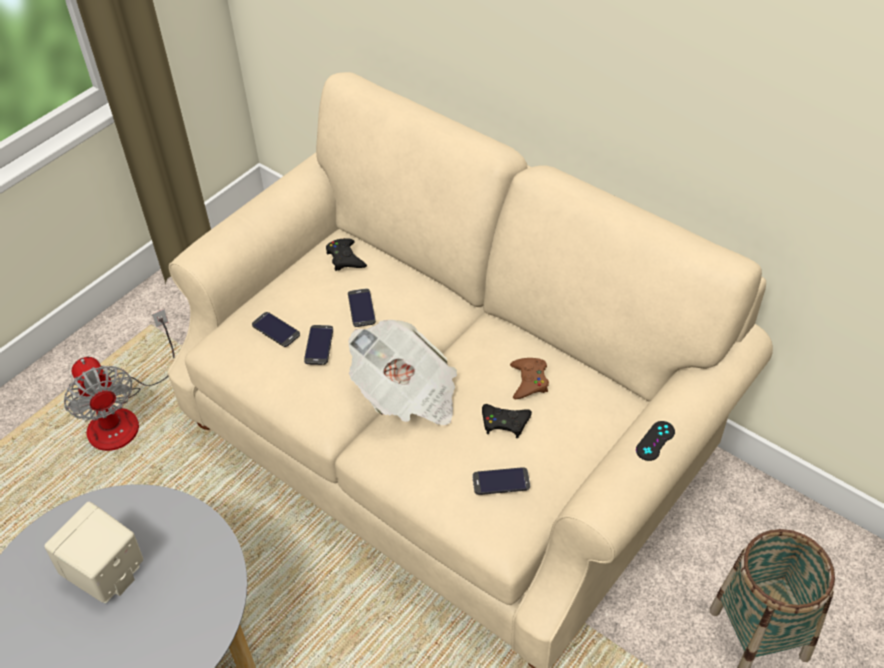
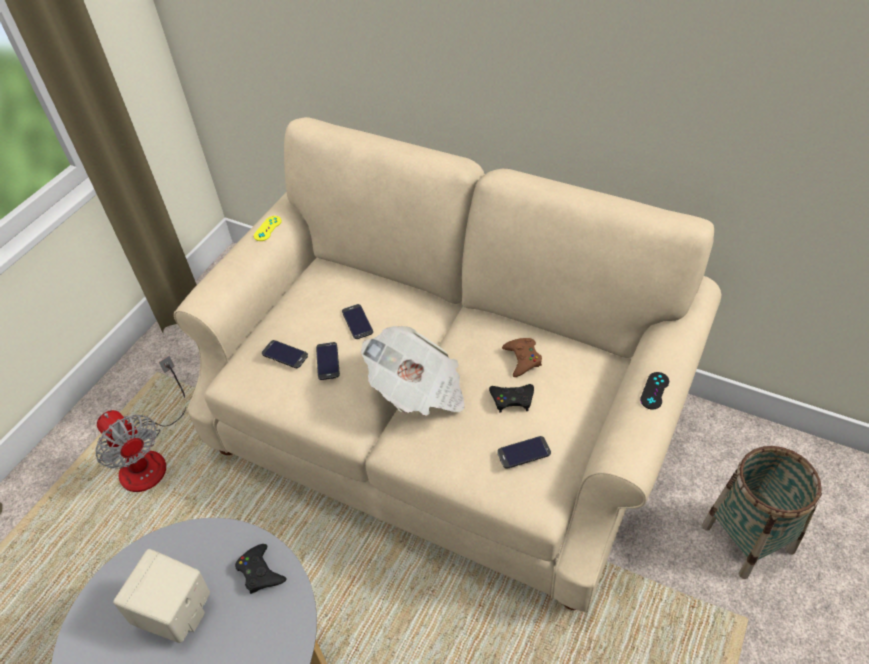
camera: 10 degrees left, 0 degrees up
black game controller [326,238,367,271] -> black game controller moved to [235,544,287,594]
none -> yellow game controller [253,216,282,241]

